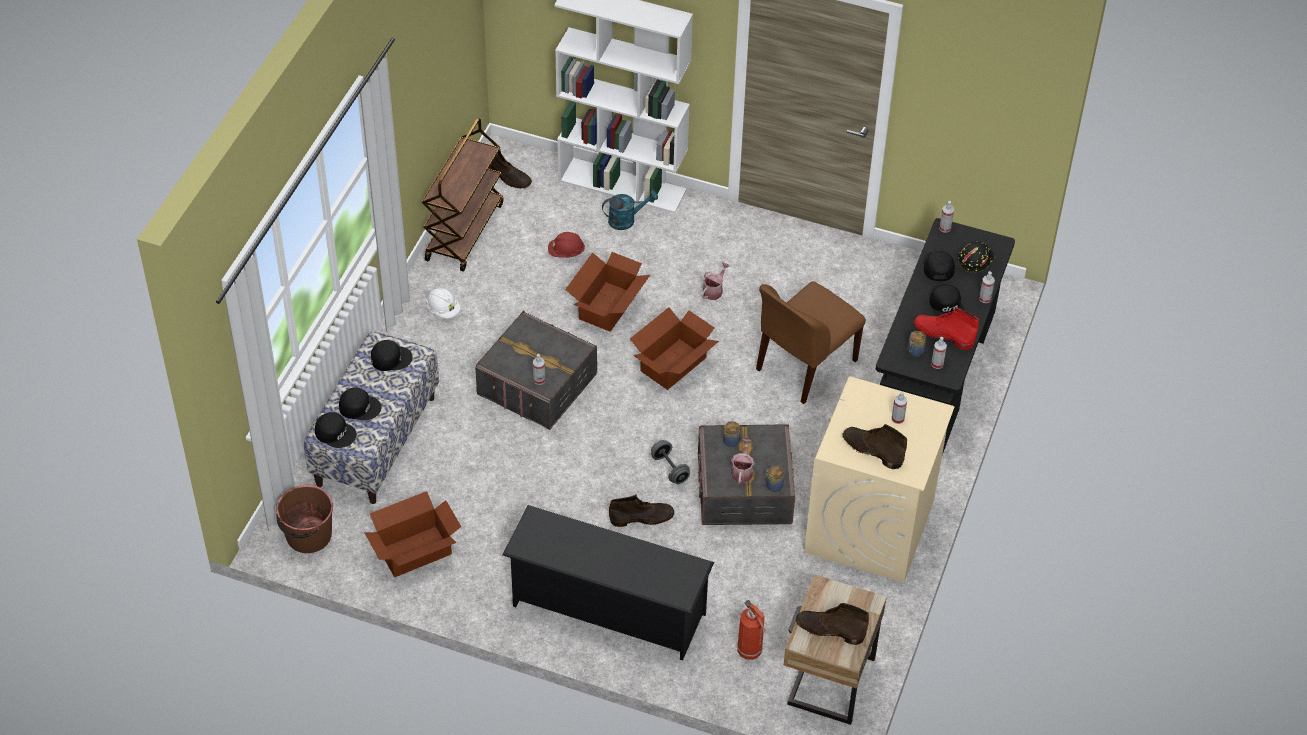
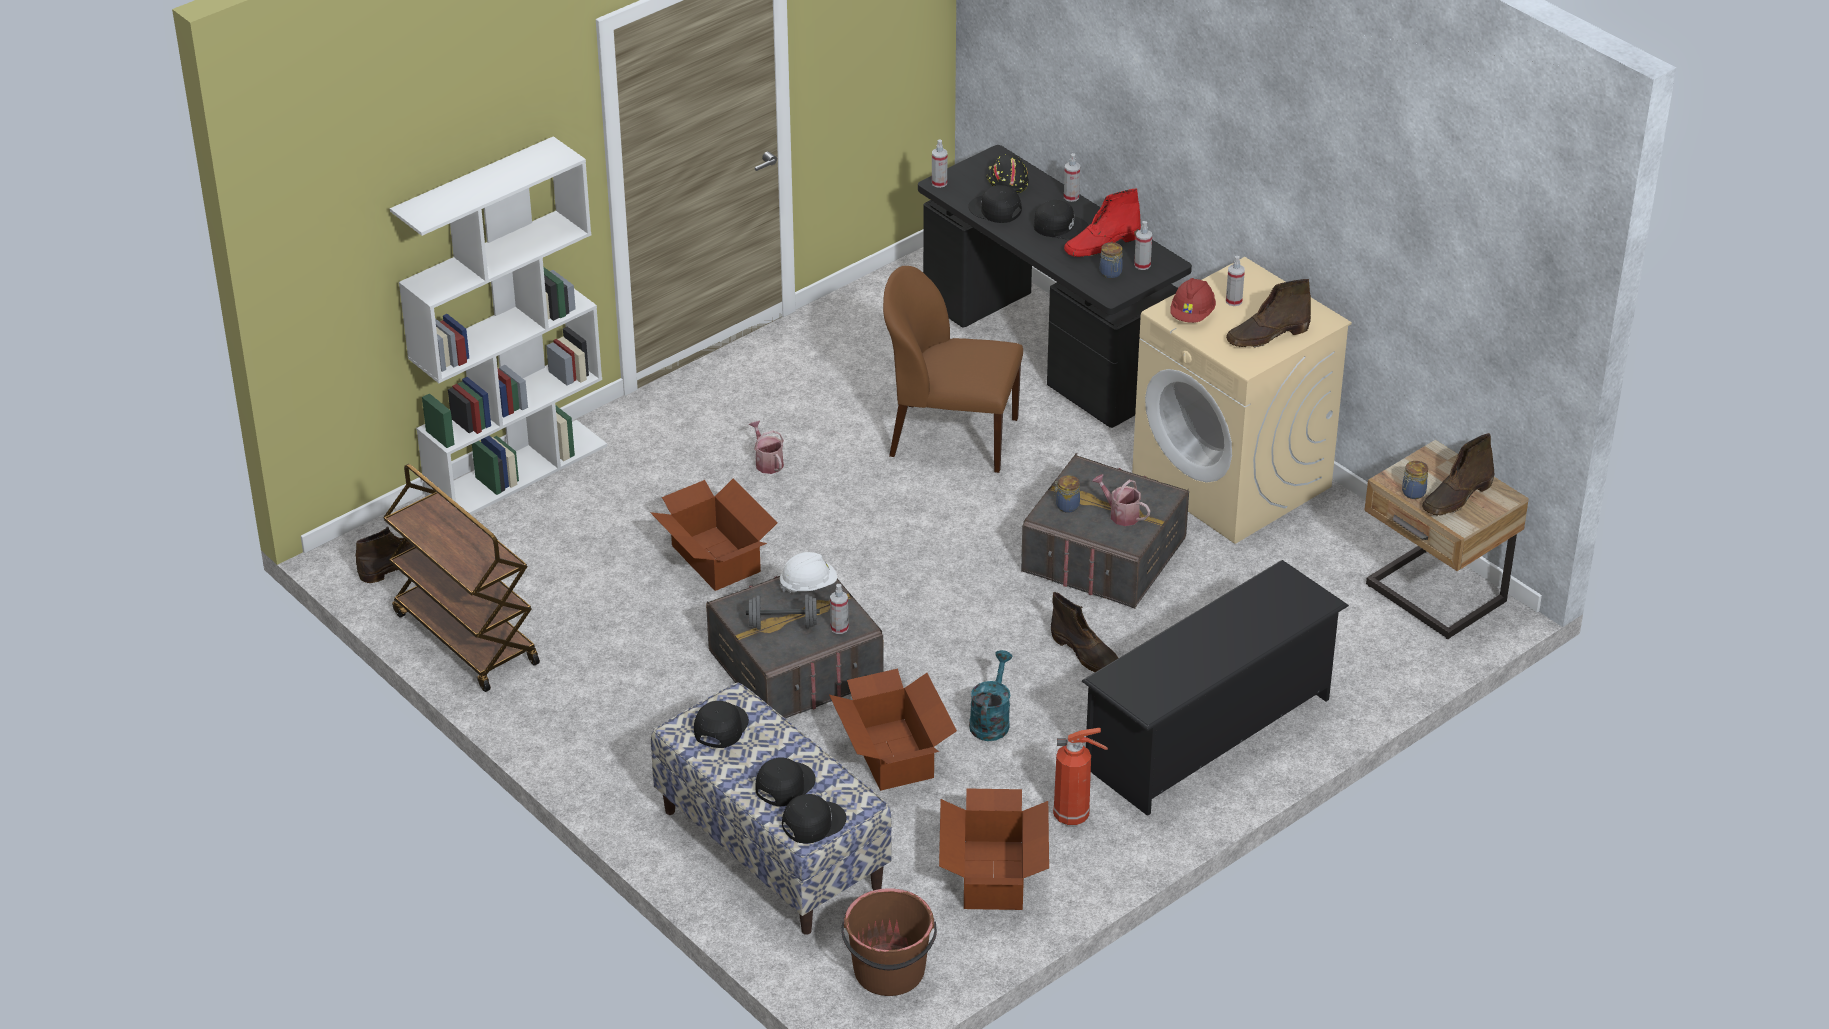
camera: 60 degrees left, 10 degrees down
white hard hat [426,288,461,319] -> white hard hat moved to [779,552,837,593]
red hard hat [548,232,585,258] -> red hard hat moved to [1171,278,1216,323]
turquoise watering can [602,190,658,230] -> turquoise watering can moved to [969,650,1013,741]
brown boot [609,494,674,527] -> brown boot turned 120 degrees clockwise [1051,592,1118,673]
cardboard box [630,307,719,390] -> cardboard box moved to [829,669,957,791]
grey dumbbell [651,440,690,484] -> grey dumbbell moved to [746,594,820,630]
fire extinguisher [737,600,766,660] -> fire extinguisher moved to [1053,728,1108,825]
brown chair [756,281,866,404] -> brown chair turned 120 degrees clockwise [883,266,1023,473]
jar [765,466,784,492] -> jar moved to [1402,461,1428,499]

